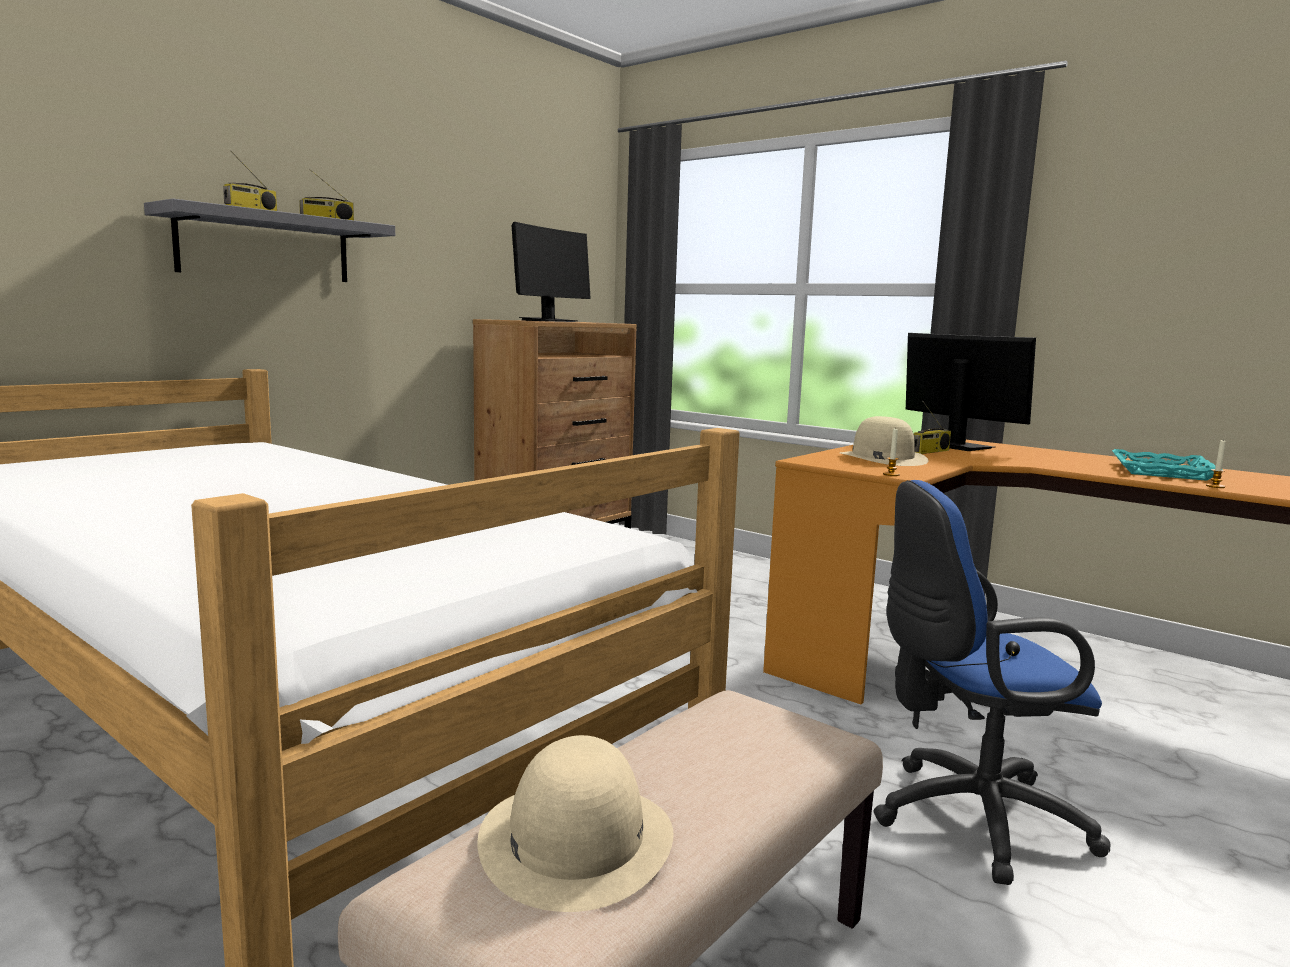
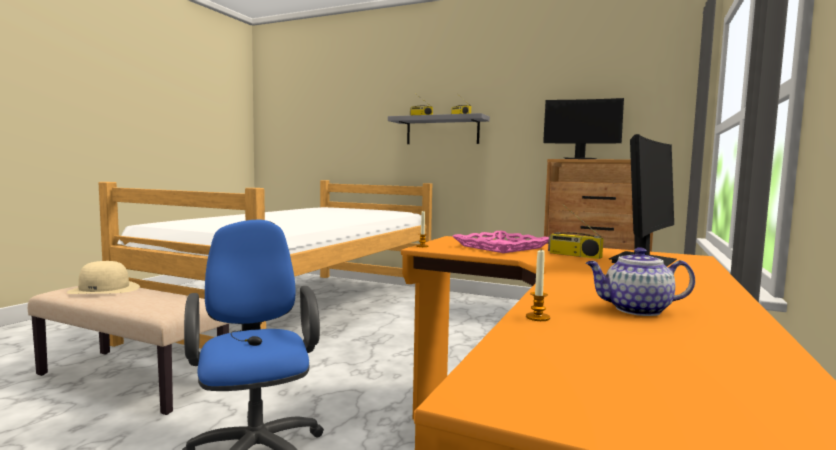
camera: 75 degrees right, 5 degrees down
beige hat [840,416,929,466] -> pink tray [452,231,549,253]
turquoise tray [1112,449,1223,481] -> teapot [586,247,695,316]

